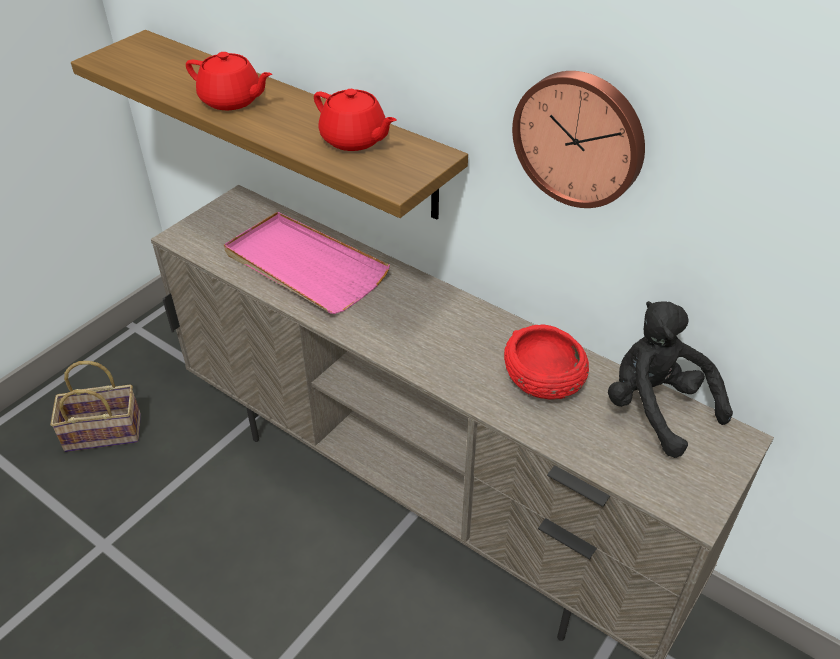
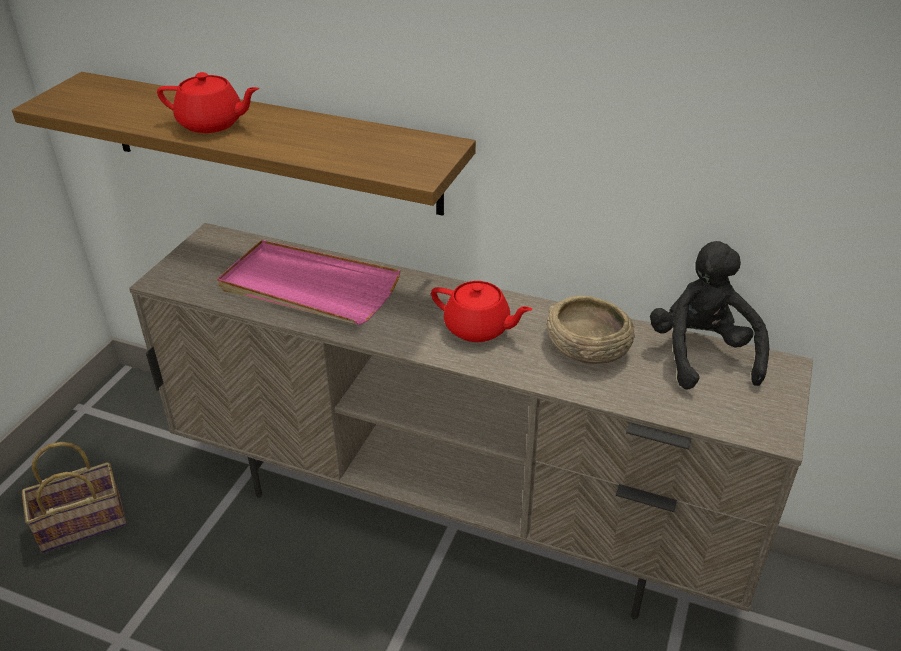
camera: 15 degrees left, 5 degrees down
red teapot [314,89,397,151] -> red teapot moved to [431,281,532,342]
red bowl [504,325,589,400] -> beige bowl [546,295,635,364]
wall clock [512,71,645,208] -> none
black plush toy [608,301,733,458] -> black plush toy turned 45 degrees clockwise [650,241,769,390]

